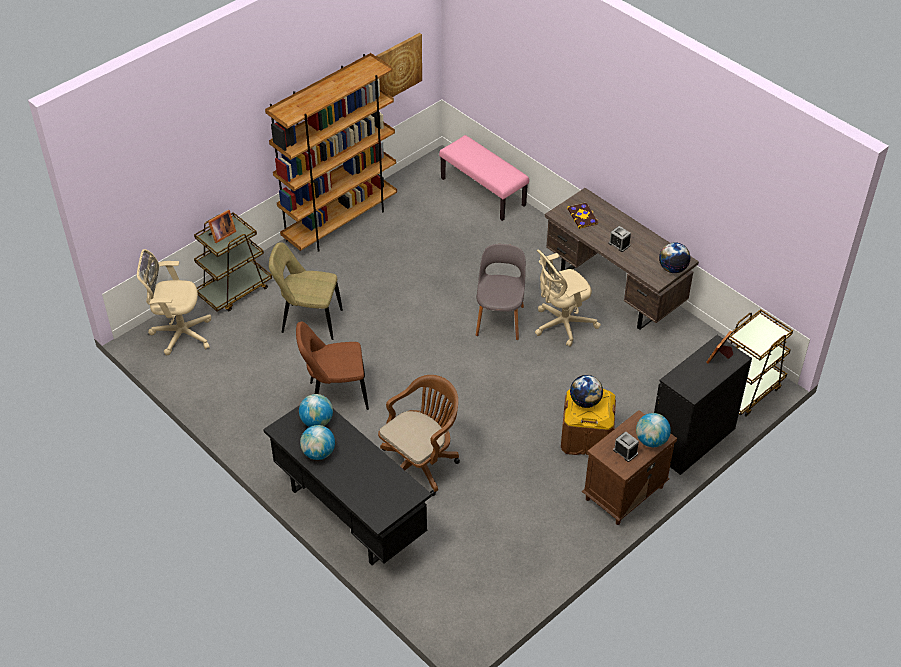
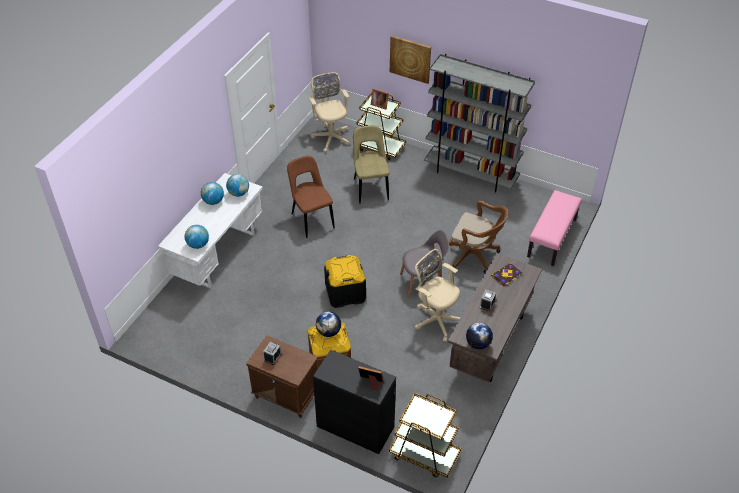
camera: 70 degrees right, 0 degrees up
black desk [263,405,432,565] -> white desk [158,173,263,288]
brown bookcase [265,53,397,252] -> grey bookcase [424,54,535,193]
picture [376,33,422,97] -> picture moved to [390,35,431,84]
brown office chair [378,375,460,496] -> brown office chair moved to [448,201,508,274]
globe [636,413,671,447] -> globe moved to [185,225,209,249]
none -> black storage box [324,255,366,308]

